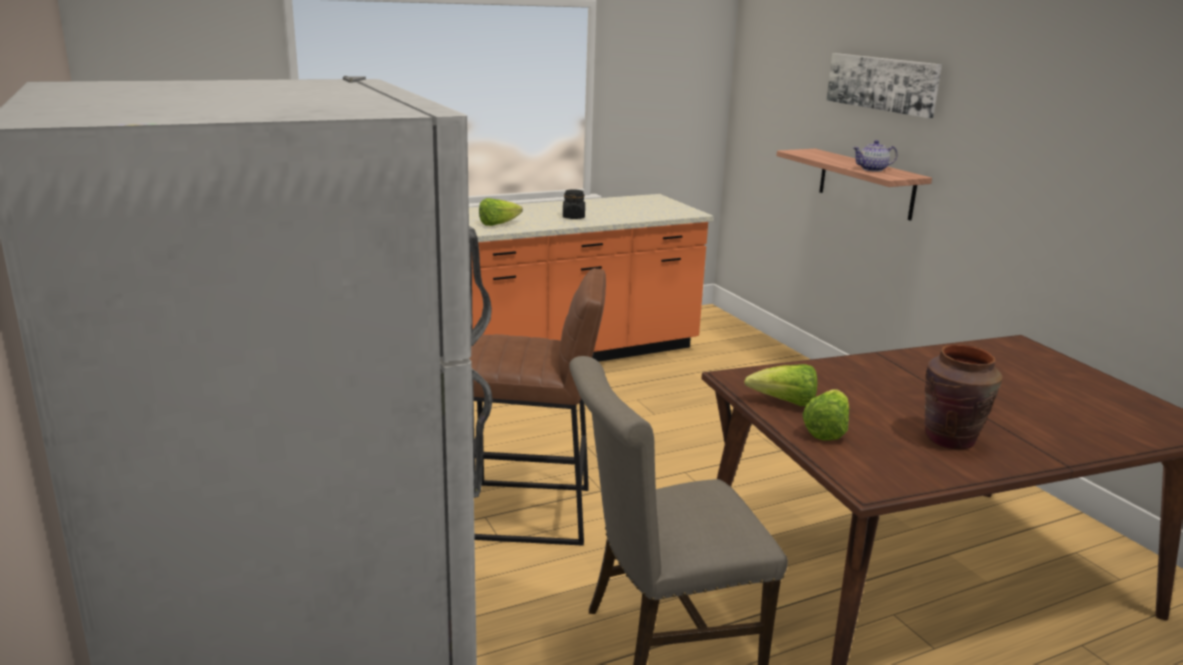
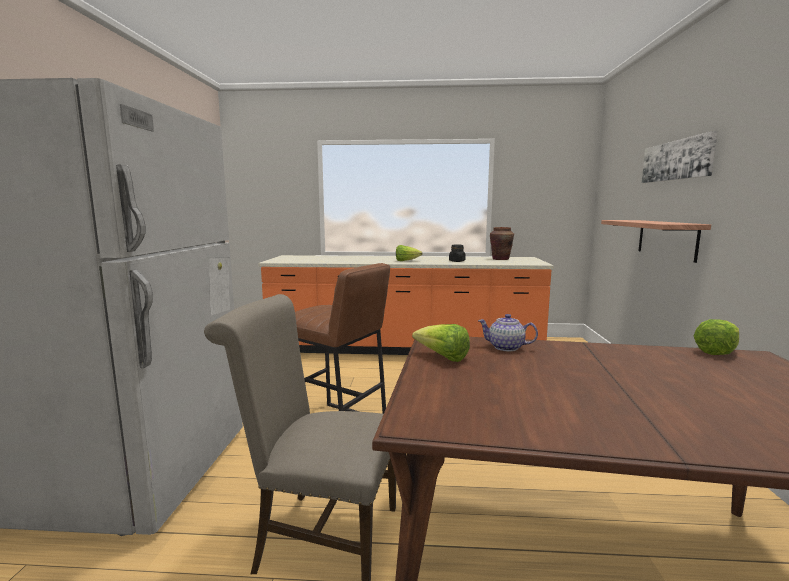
camera: 30 degrees right, 10 degrees down
lettuce [802,389,849,441] -> lettuce moved to [694,319,739,355]
teapot [853,140,898,172] -> teapot moved to [478,314,538,351]
brown vase [924,344,1003,450] -> brown vase moved to [490,227,514,260]

